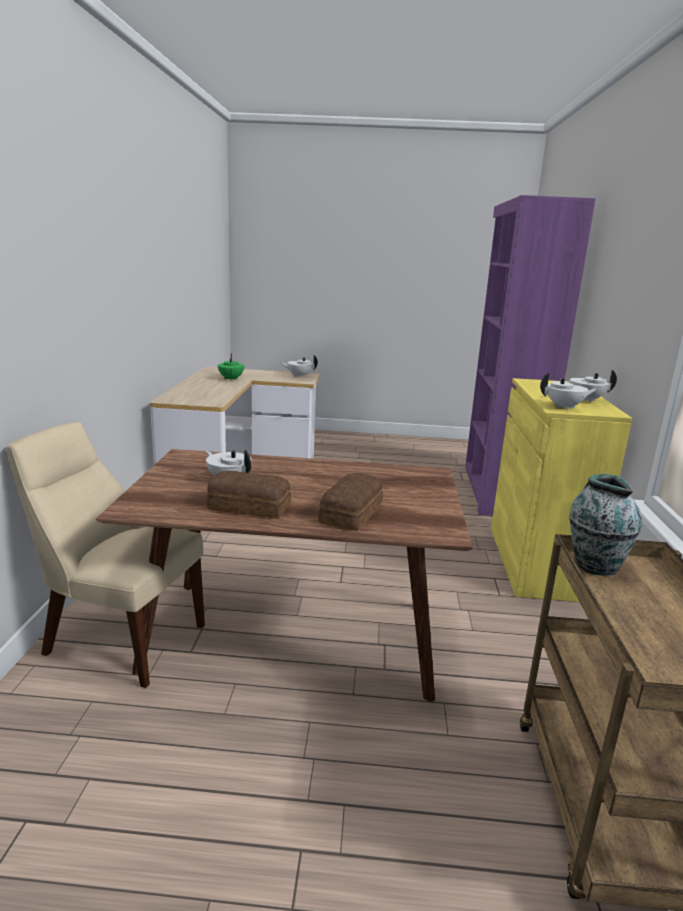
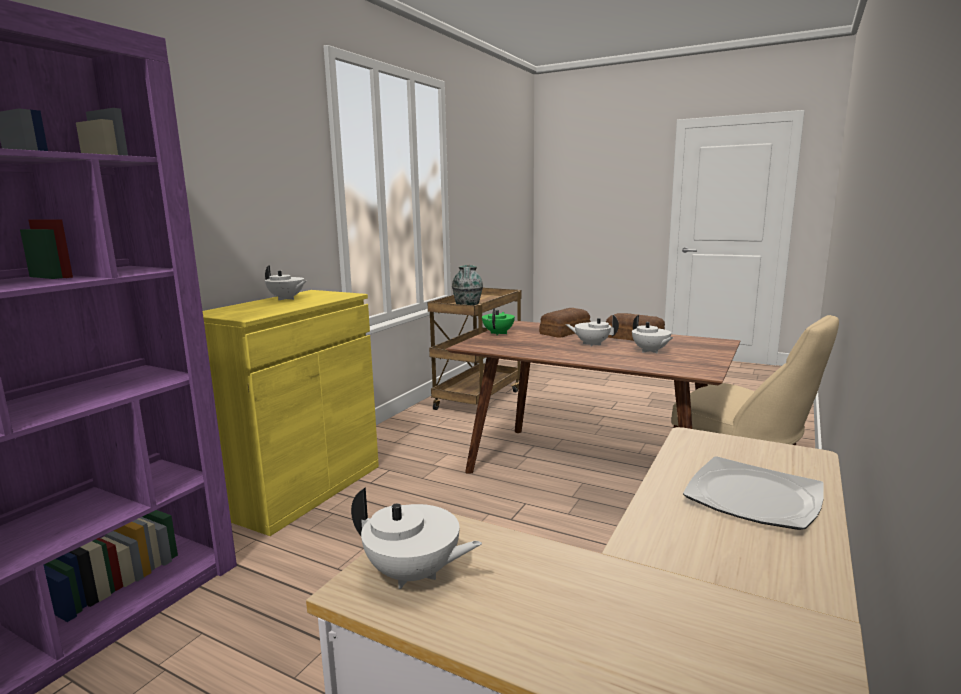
camera: 155 degrees left, 5 degrees down
green teapot [218,353,245,381] -> green teapot moved to [482,308,515,335]
white teapot [540,373,597,410] -> white teapot moved to [565,315,619,347]
none -> plate [683,456,824,530]

